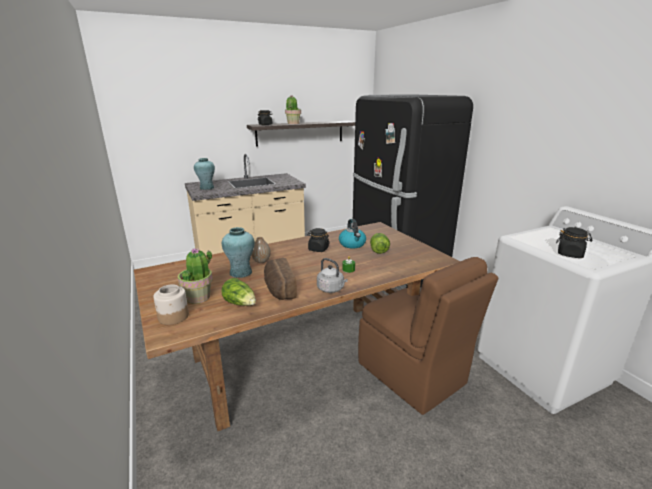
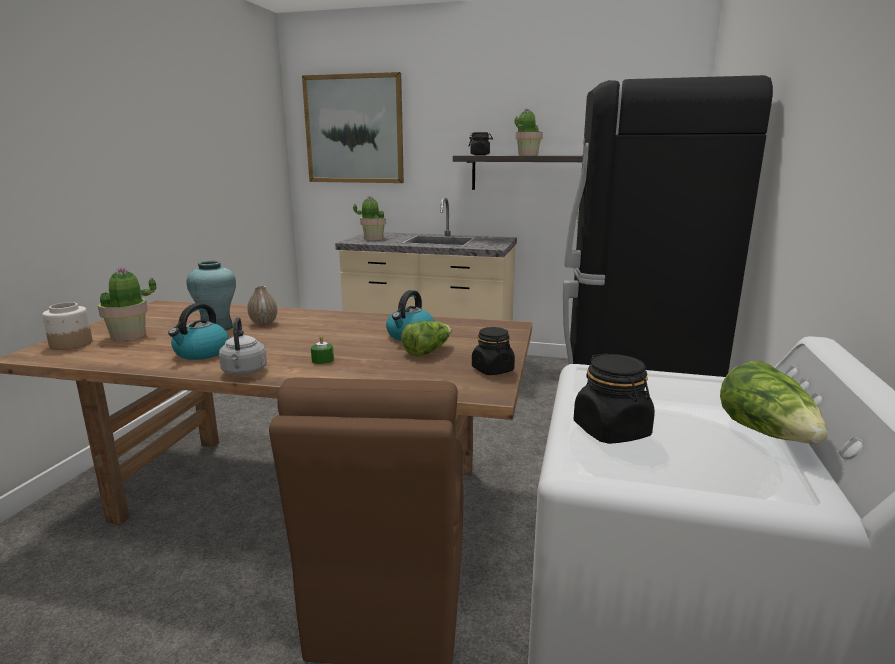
camera: 40 degrees right, 5 degrees down
turquoise vase [194,158,215,190] -> potted plant [353,196,386,240]
lettuce [222,278,256,306] -> lettuce moved to [720,361,828,444]
bread [264,258,297,300] -> kettle [168,303,229,360]
black jar [307,228,330,252] -> black jar moved to [472,327,515,375]
none -> picture [302,72,404,183]

